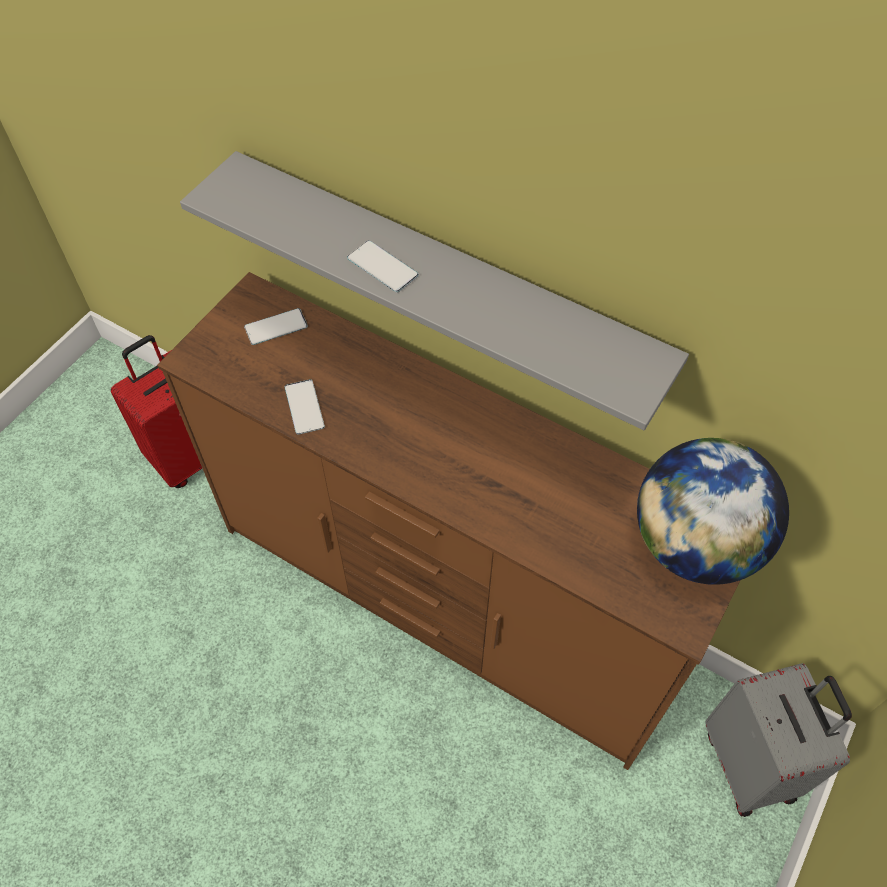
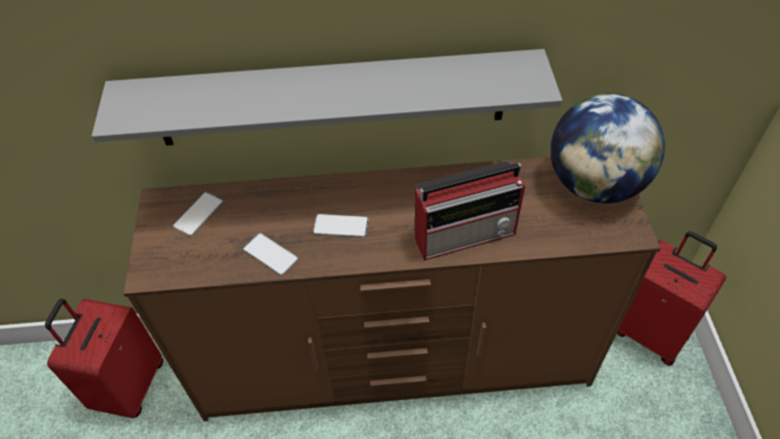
camera: 35 degrees left, 5 degrees down
phone [347,240,419,293] -> phone moved to [313,214,369,237]
grey suitcase [705,663,852,817] -> red suitcase [617,231,726,366]
none -> radio [415,161,525,261]

